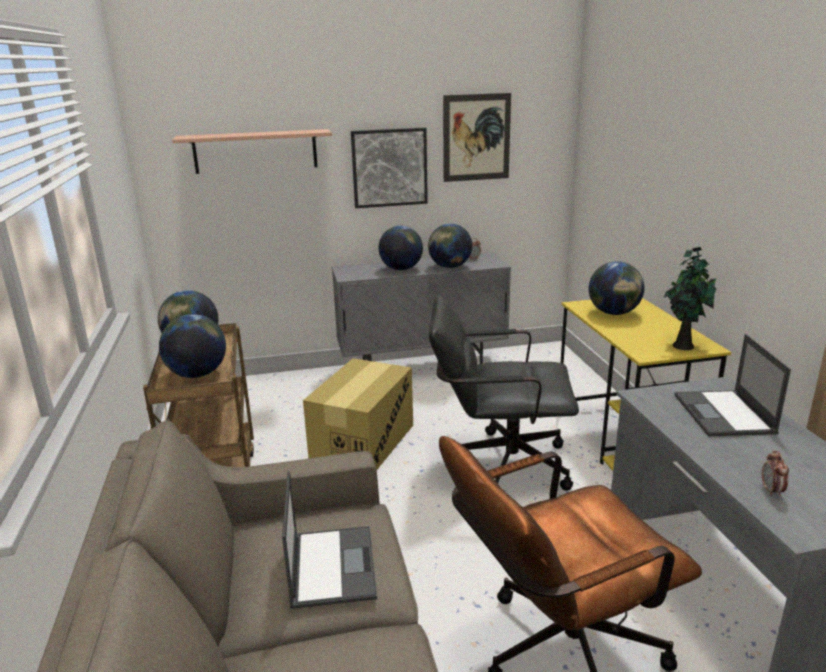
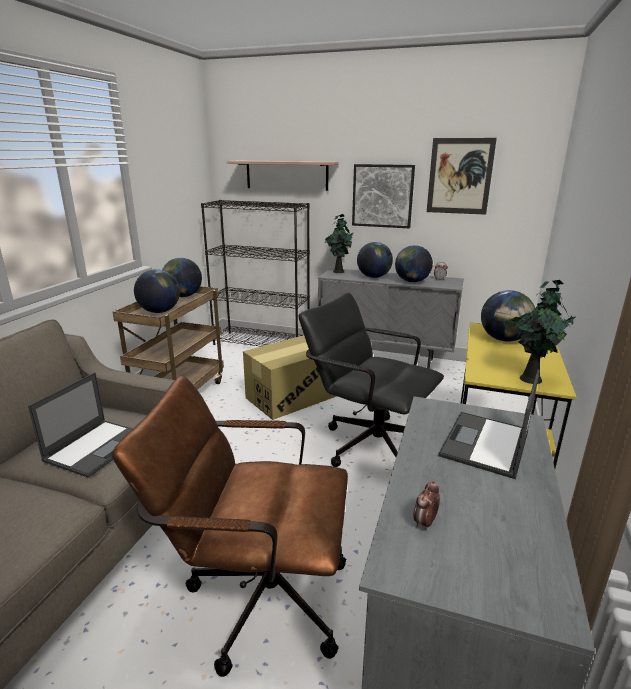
camera: 30 degrees right, 0 degrees up
none -> black bookcase [201,200,310,347]
none -> potted plant [325,214,354,273]

